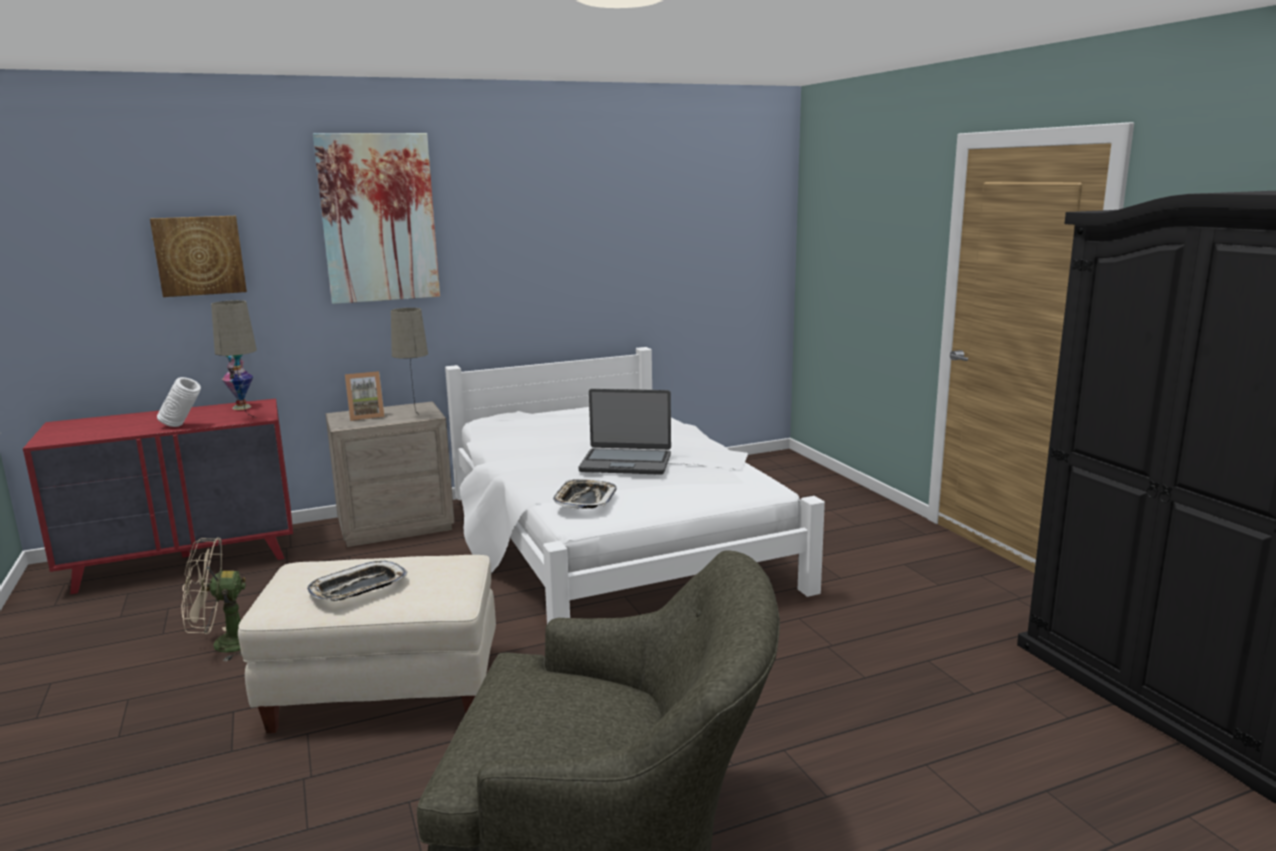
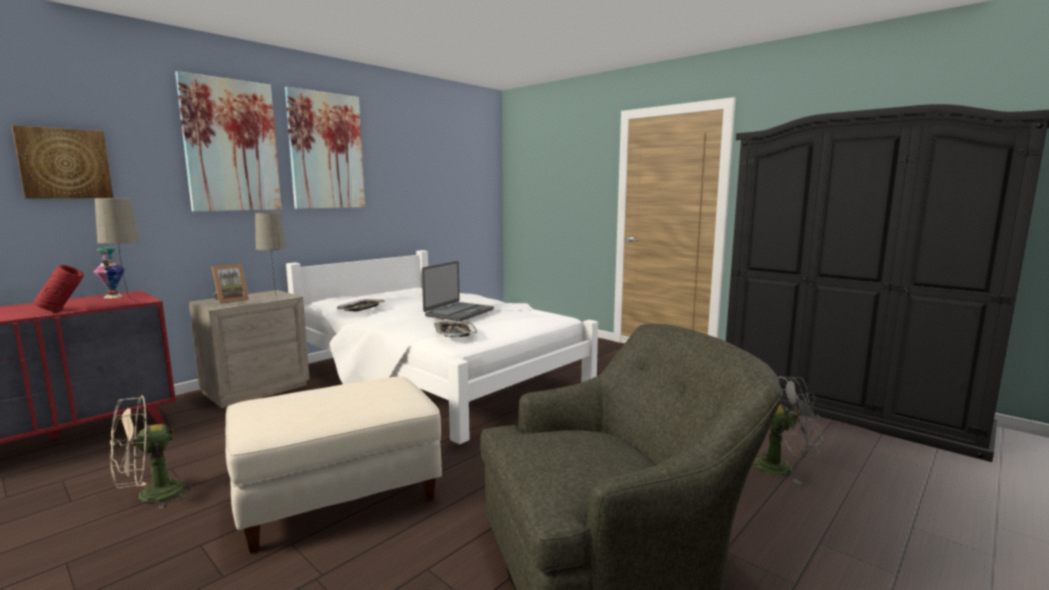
camera: 25 degrees left, 5 degrees down
white vase [157,377,201,427] -> red vase [34,265,84,311]
tray [307,561,407,601] -> tray moved to [337,299,384,312]
laptop [579,389,671,475] -> laptop turned 45 degrees counterclockwise [422,261,494,321]
none -> picture [285,87,365,209]
none -> grey fan [753,376,824,484]

